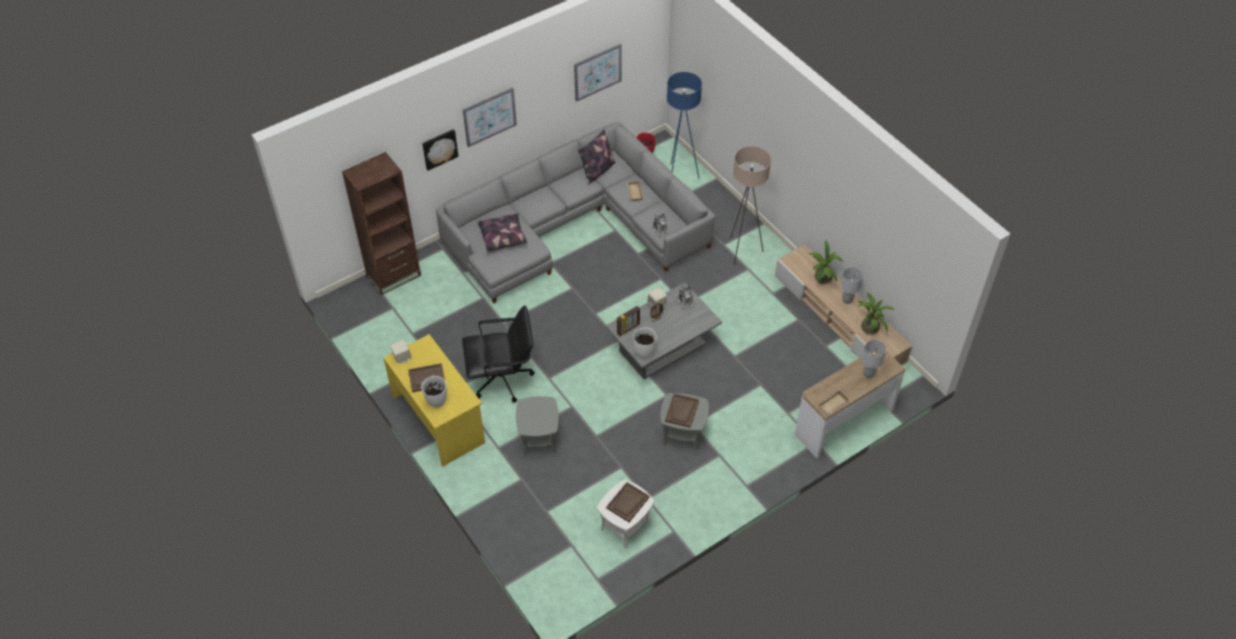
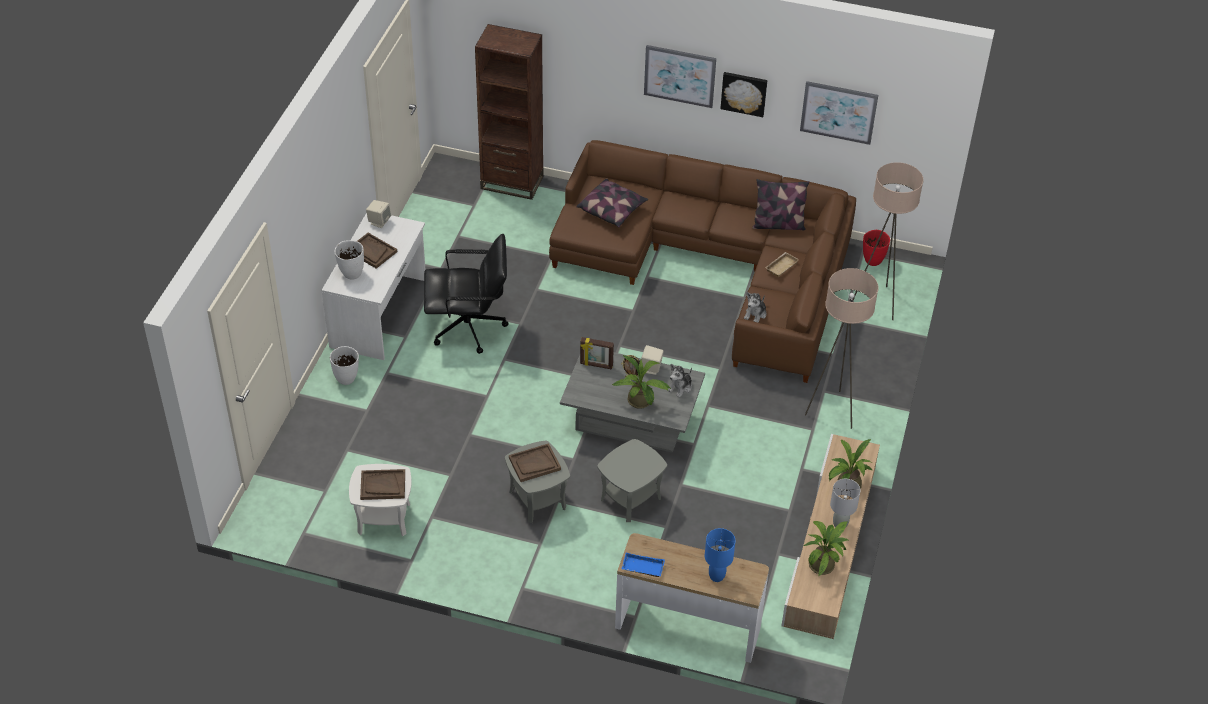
camera: 50 degrees right, 5 degrees down
yellow desk [383,334,485,467] -> white desk [322,213,426,360]
picture [422,129,459,171] -> picture moved to [720,72,767,117]
grey sofa [436,122,715,303] -> brown sofa [549,140,856,383]
black office chair [462,305,535,402] -> black office chair turned 45 degrees counterclockwise [424,233,509,354]
grey side table [516,396,559,455] -> grey side table moved to [597,439,667,522]
white vase [633,328,657,358] -> white vase moved to [330,346,359,385]
blue floor lamp [667,72,702,179] -> beige floor lamp [853,162,923,320]
beige tray [818,390,850,415] -> blue tray [621,552,665,577]
grey table lamp [862,340,886,378] -> blue table lamp [705,528,735,582]
none -> potted plant [612,355,671,409]

